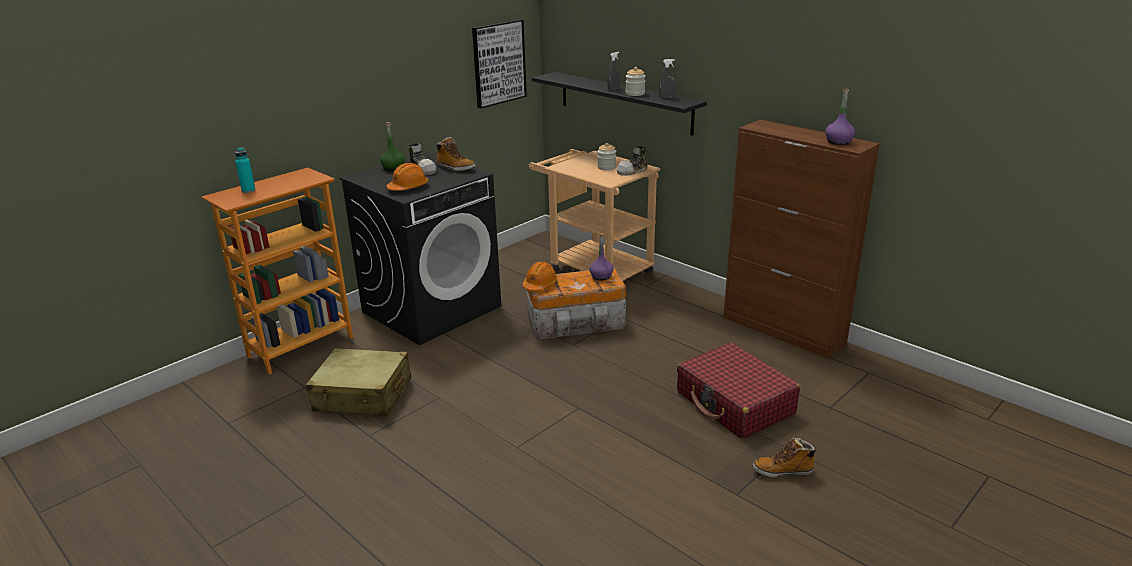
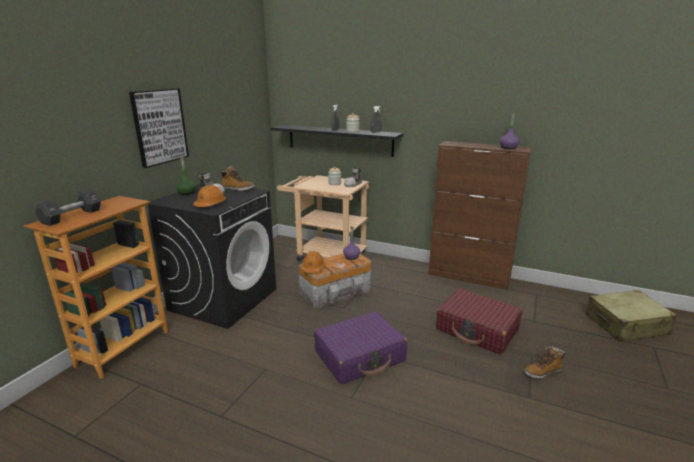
camera: 20 degrees left, 5 degrees down
turquoise bottle [235,147,256,193] -> black dumbbell [36,190,101,226]
beige suitcase [306,348,412,417] -> beige suitcase moved to [586,290,677,342]
picture [472,19,527,108] -> picture moved to [129,88,189,168]
none -> purple suitcase [314,311,407,384]

